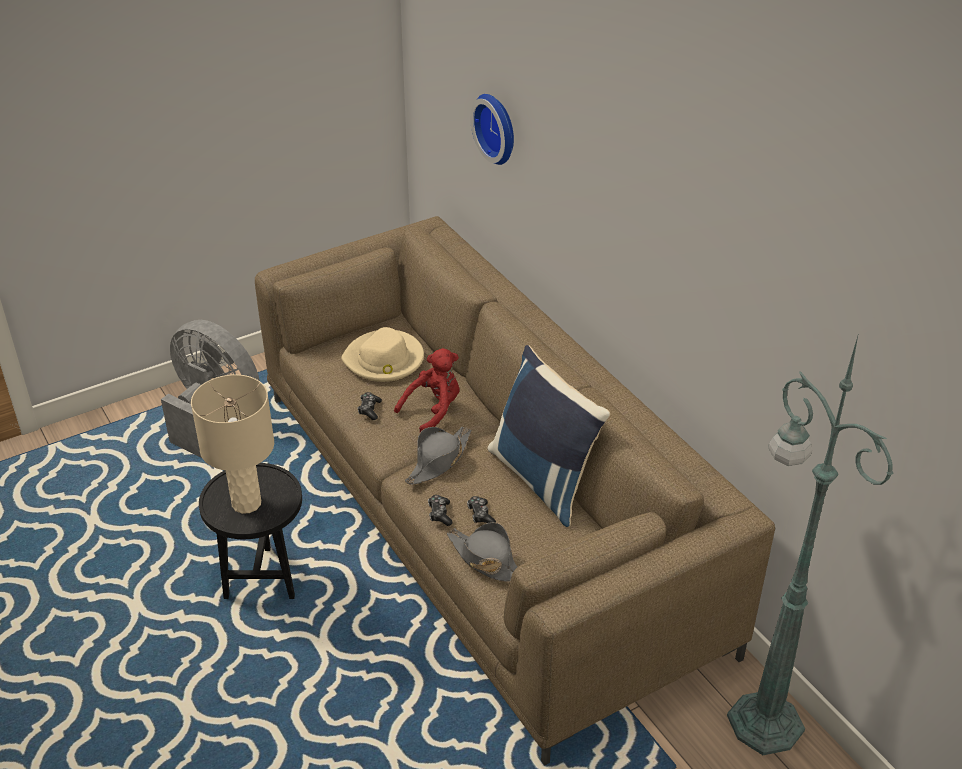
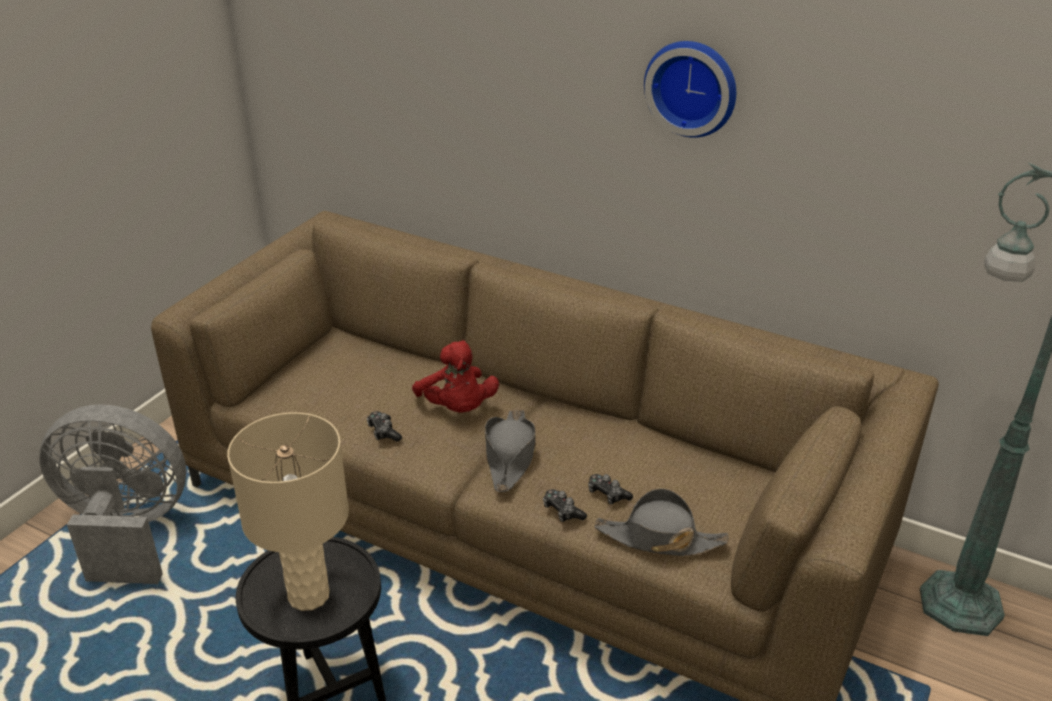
camera: 30 degrees left, 5 degrees down
beige hat [341,327,424,382] -> none
red plush toy [394,348,460,432] -> red plush toy turned 135 degrees clockwise [412,340,499,413]
wall clock [470,94,514,165] -> wall clock moved to [644,41,736,138]
blue pillow [487,345,610,527] -> none

